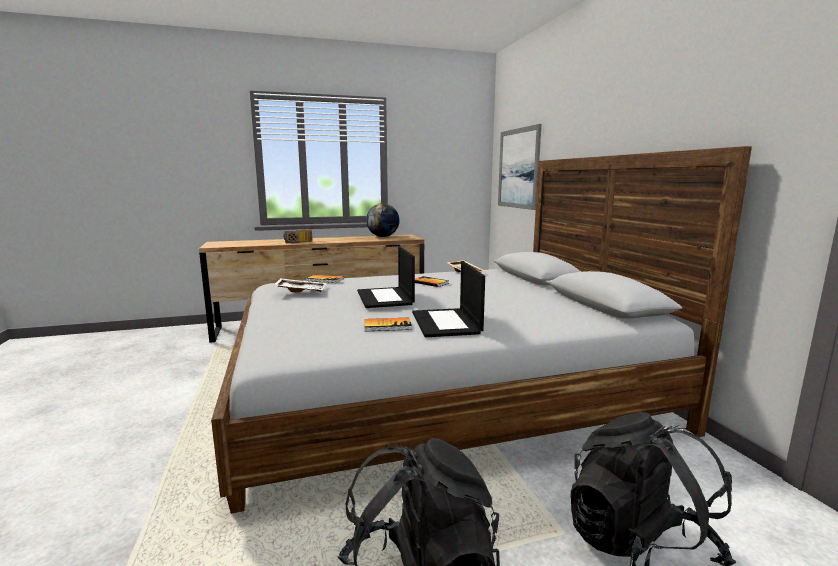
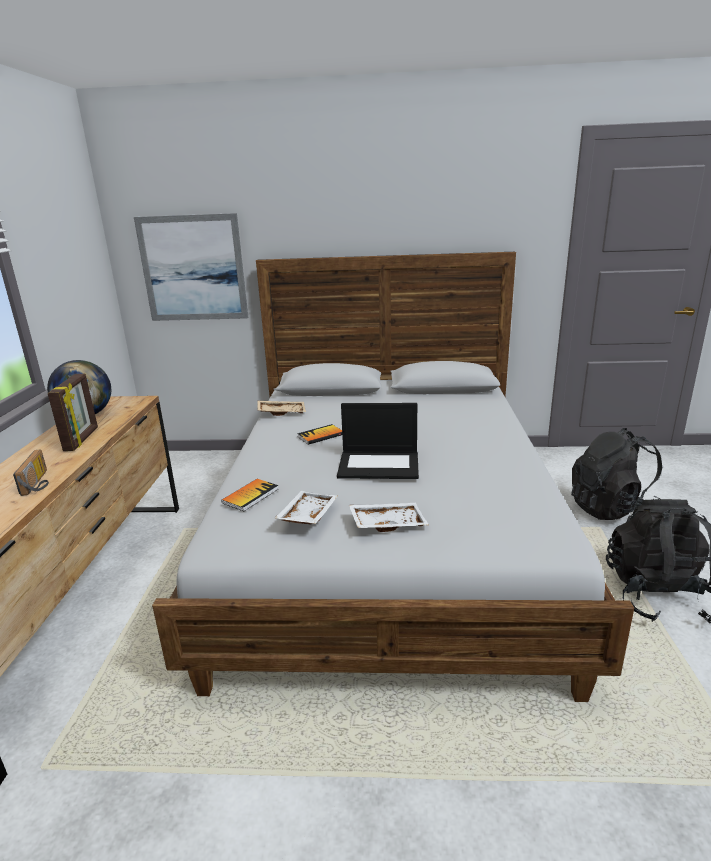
camera: 70 degrees left, 10 degrees up
book [365,318,412,331] -> none
laptop [412,261,485,337] -> none
none -> picture frame [48,374,98,451]
none -> white tray [349,503,429,532]

